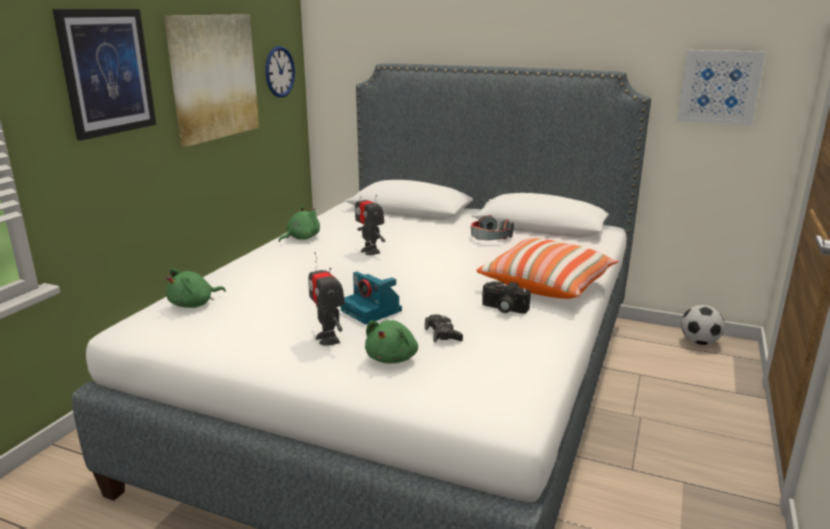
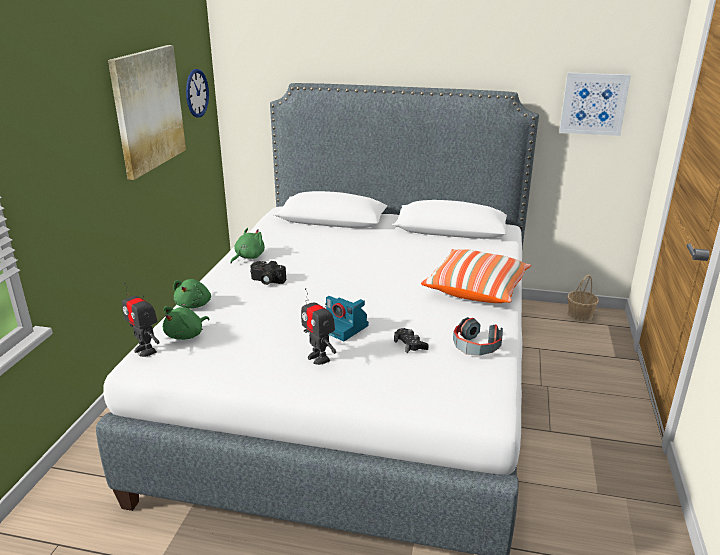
camera: 10 degrees left, 5 degrees up
picture [52,9,156,140] -> none
toy robot [355,187,385,255] -> toy robot moved to [122,283,160,357]
green plush toy [365,320,418,364] -> green plush toy moved to [173,279,211,309]
headphones [471,215,514,240] -> headphones moved to [453,317,503,355]
camera [482,281,531,314] -> camera moved to [250,261,286,285]
football [681,305,725,345] -> basket [567,275,599,321]

